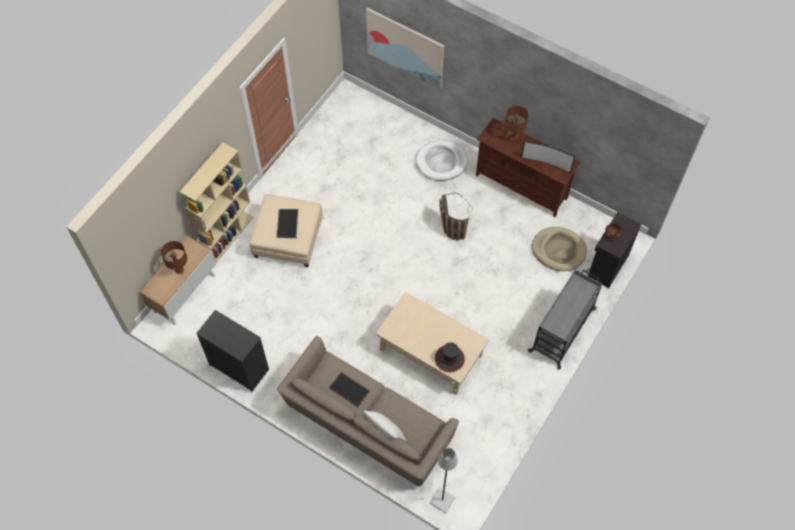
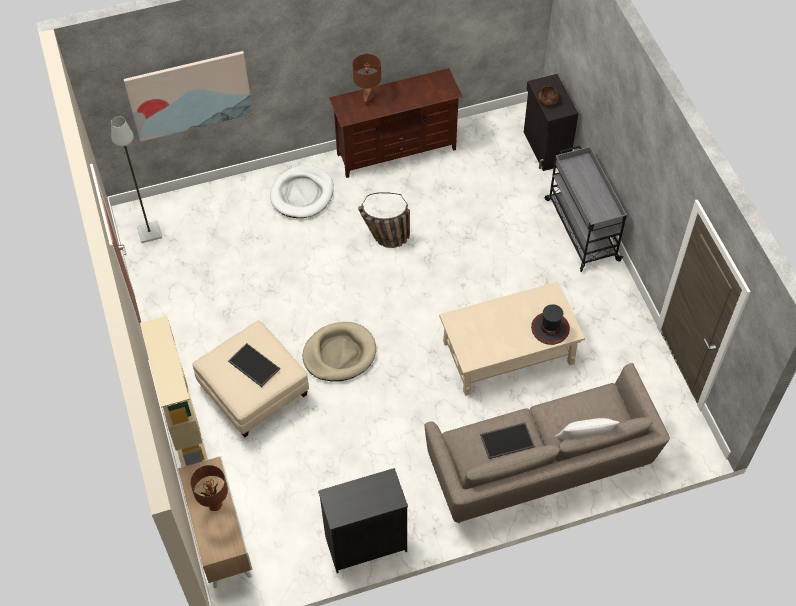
camera: 50 degrees left, 5 degrees down
grey floor lamp [430,448,458,513] -> grey floor lamp moved to [111,117,162,243]
television [521,141,575,173] -> none
beige dog bed [532,227,587,271] -> beige dog bed moved to [303,322,376,382]

